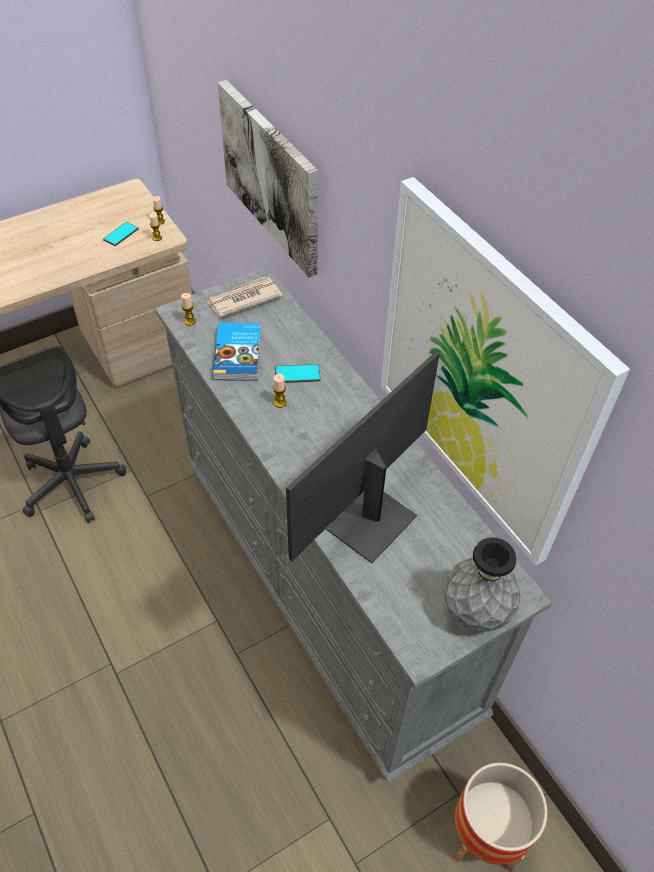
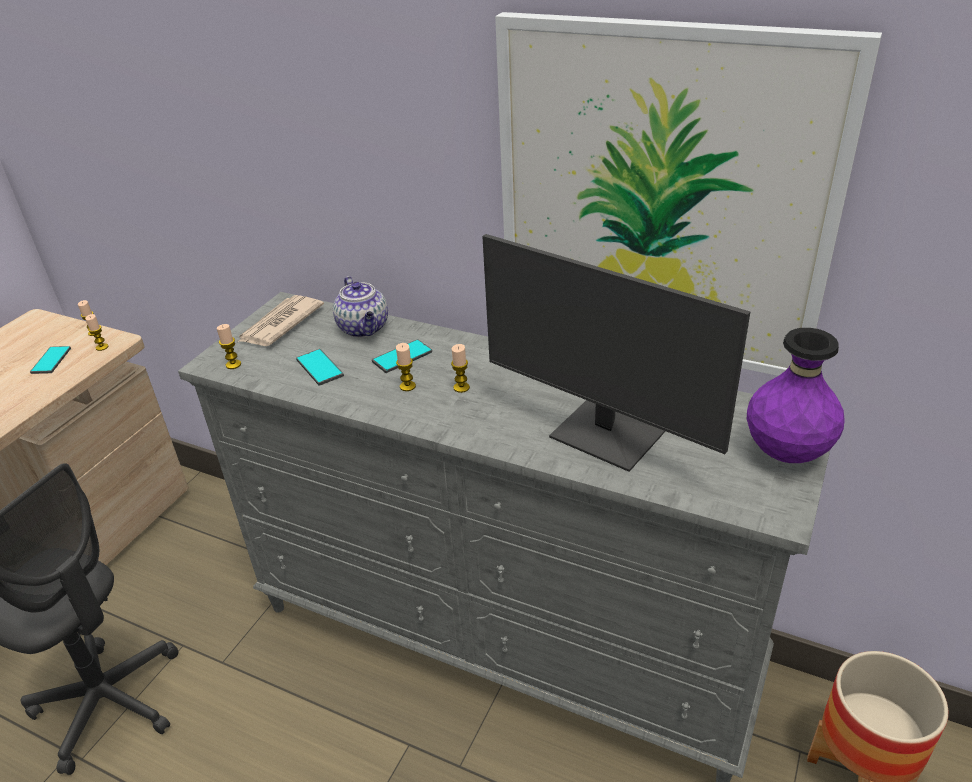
camera: 30 degrees left, 15 degrees down
book [212,323,261,381] -> phone [296,349,344,386]
picture [217,80,318,277] -> none
monitor [286,351,440,563] -> monitor turned 60 degrees counterclockwise [482,234,750,472]
grey vase [444,537,521,632] -> purple vase [747,328,845,463]
none -> teapot [333,276,388,338]
none -> candle [451,344,470,393]

